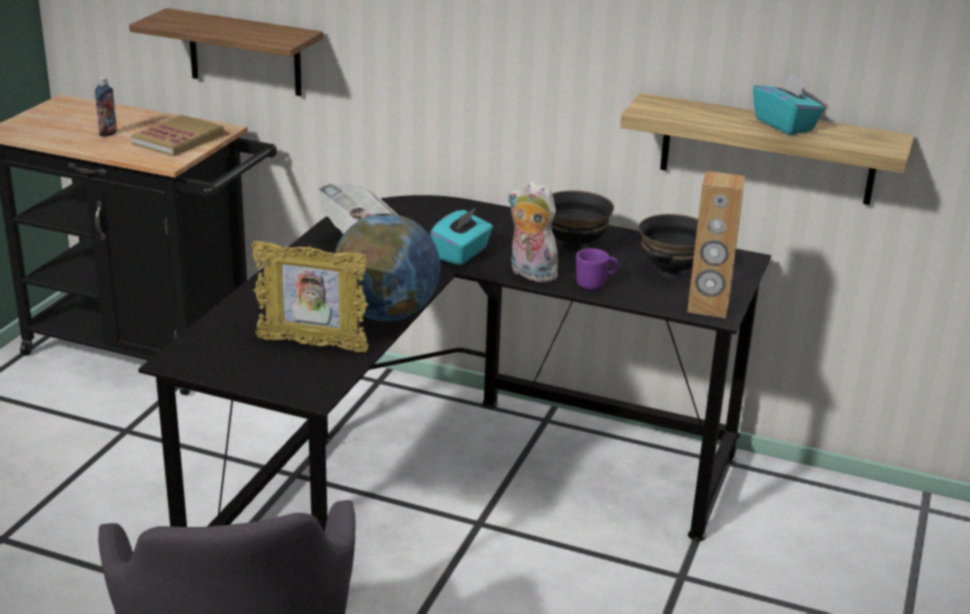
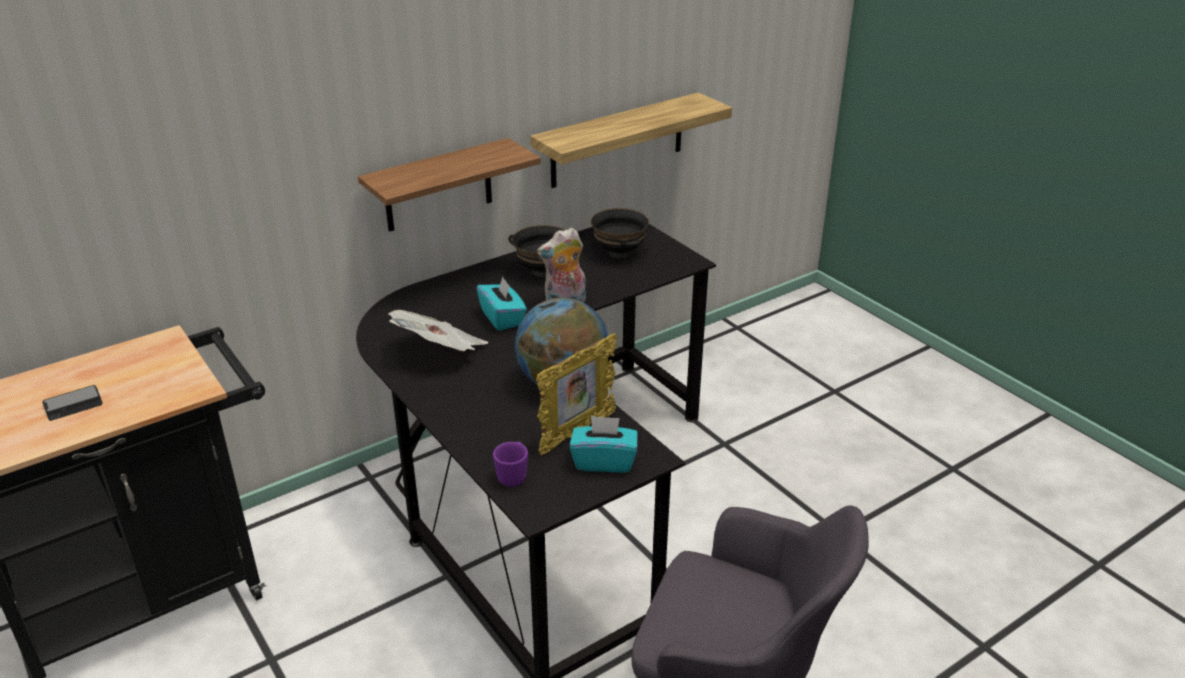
camera: 55 degrees left, 5 degrees up
bottle [95,76,117,137] -> phone [42,385,103,421]
shelf [129,8,323,96] -> shelf moved to [358,138,541,232]
book [131,115,224,156] -> none
purple mug [576,248,619,290] -> purple mug moved to [493,442,528,487]
brown speaker [687,171,745,318] -> none
turquoise tissue box [753,72,824,135] -> turquoise tissue box moved to [570,416,638,473]

